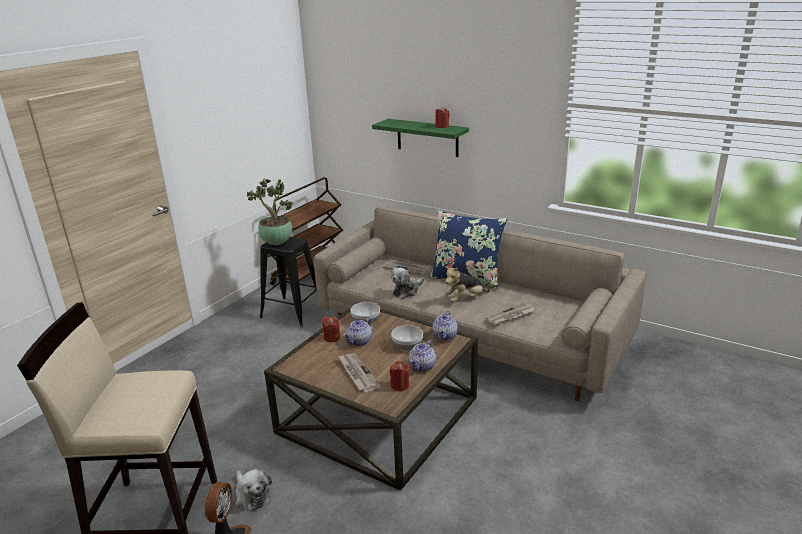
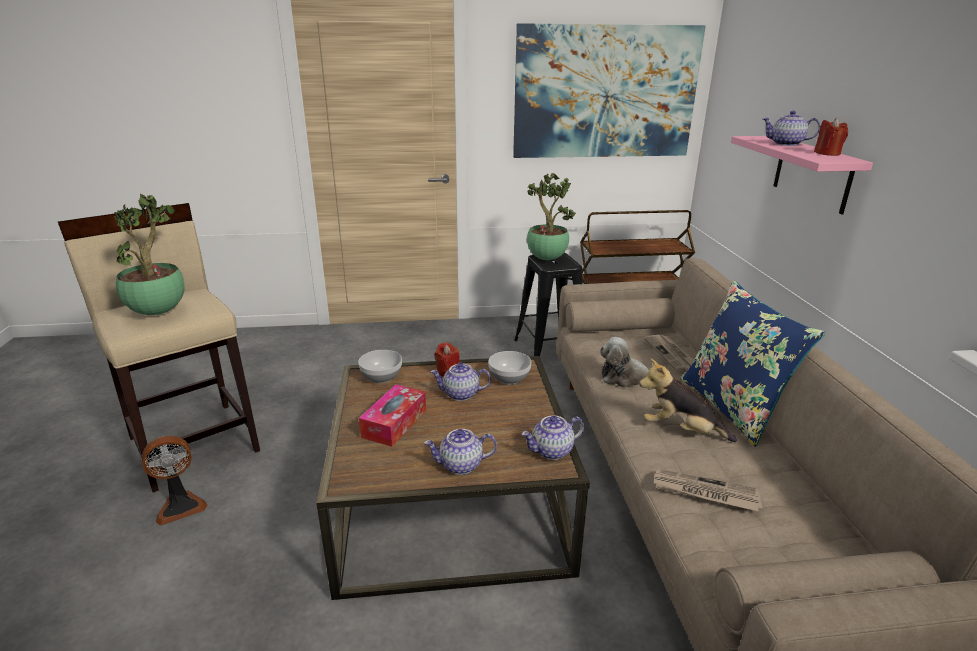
camera: 50 degrees right, 0 degrees up
plush toy [235,469,272,511] -> none
newspaper [338,353,382,392] -> tissue box [359,384,426,447]
green shelf [372,119,469,157] -> pink shelf [731,136,873,214]
red candle [390,361,409,391] -> none
bowl [391,325,423,350] -> bowl moved to [358,350,402,383]
none -> potted plant [114,194,185,315]
none -> picture [513,23,706,158]
none -> teapot [763,111,821,146]

